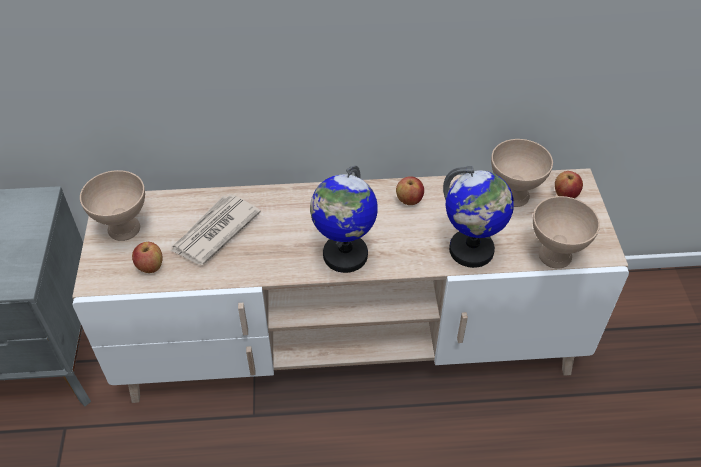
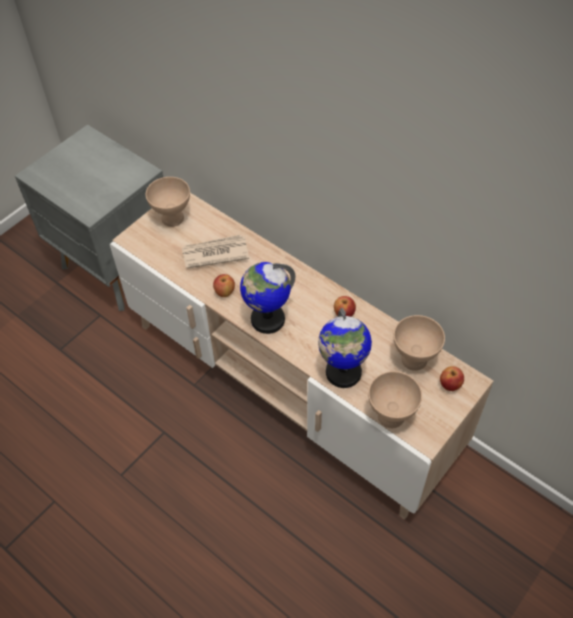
camera: 45 degrees right, 5 degrees up
apple [132,242,163,273] -> apple moved to [213,274,235,297]

